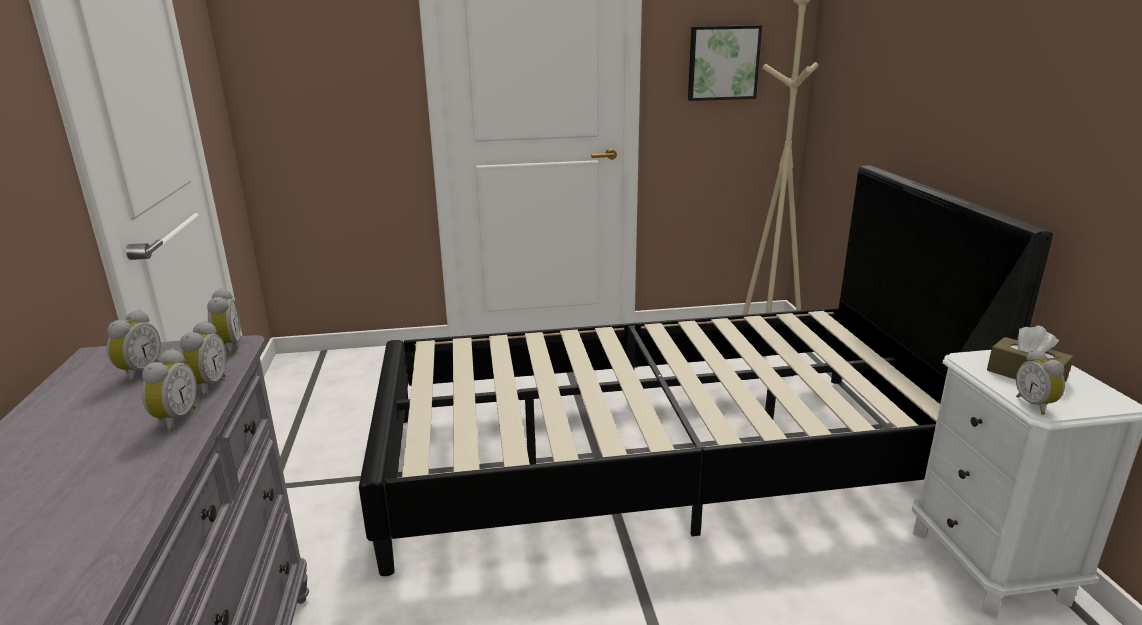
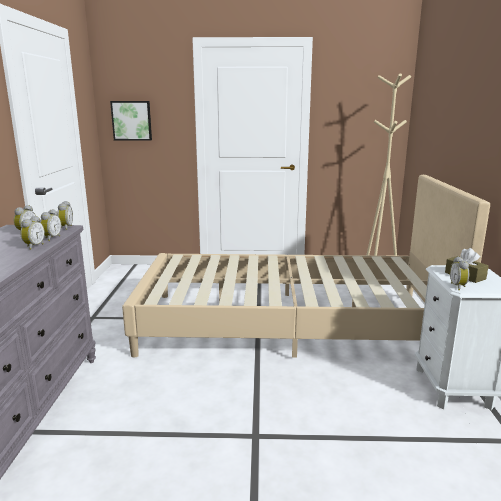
camera: 10 degrees right, 5 degrees down
black bed [359,165,1053,576] -> beige bed [122,175,490,358]
picture [688,25,762,101] -> picture moved to [110,101,152,140]

